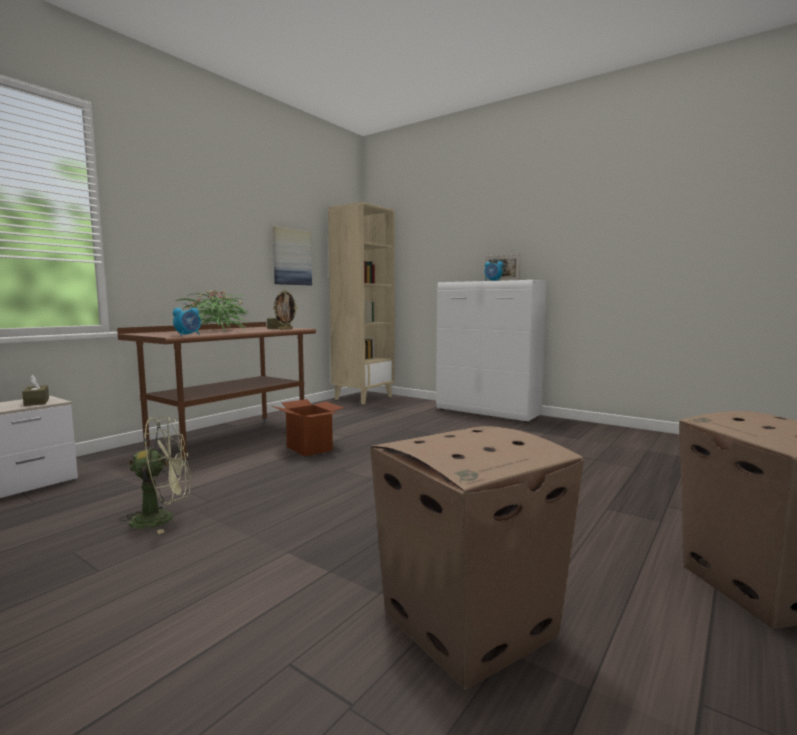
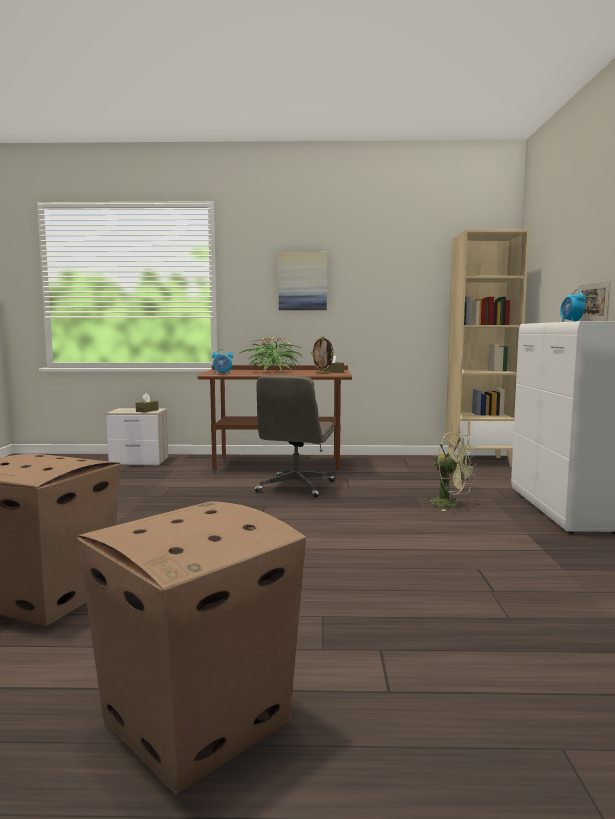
camera: 55 degrees right, 0 degrees up
green fan [119,416,191,534] -> green fan moved to [427,432,478,511]
cardboard box [272,399,345,457] -> grey office chair [255,375,335,498]
picture [273,226,312,285] -> picture moved to [278,252,327,310]

